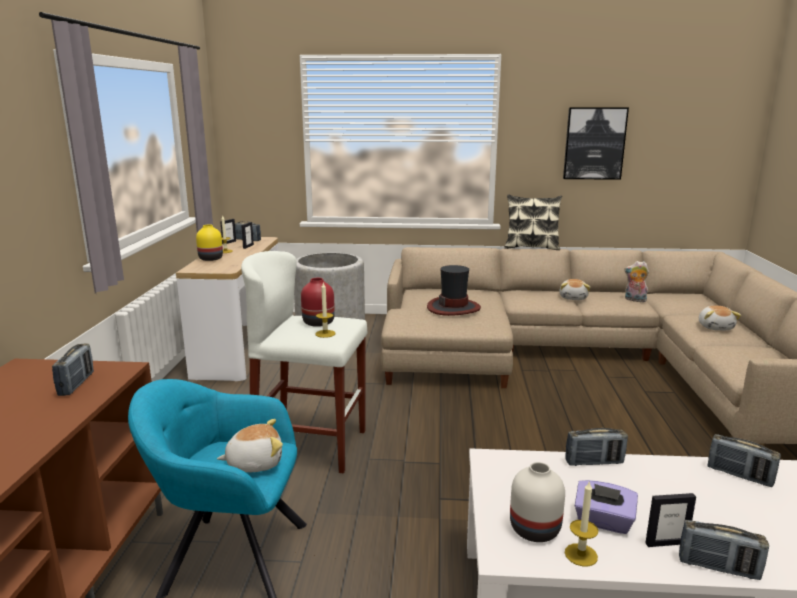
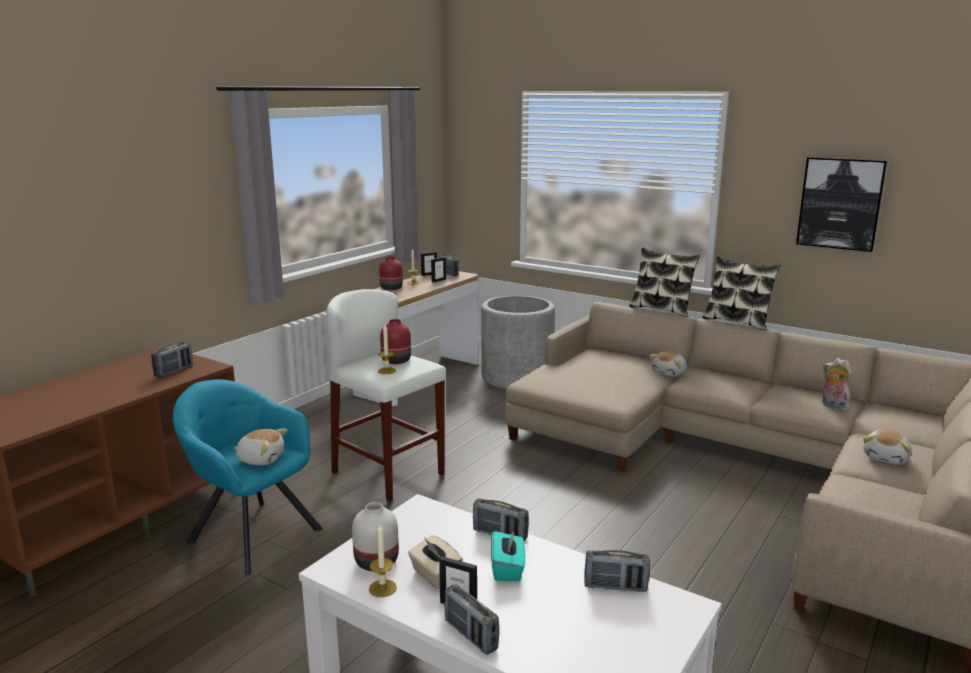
camera: 30 degrees right, 0 degrees up
yellow vase [196,225,223,261] -> red vase [379,256,403,290]
hat [427,265,481,316] -> none
plush toy [559,279,590,300] -> plush toy moved to [649,351,687,377]
purple tissue box [575,480,638,534] -> beige tissue box [408,535,463,589]
radio [708,434,781,487] -> radio turned 60 degrees counterclockwise [584,550,650,592]
none -> turquoise tissue box [491,530,525,581]
none -> pillow [629,247,700,317]

